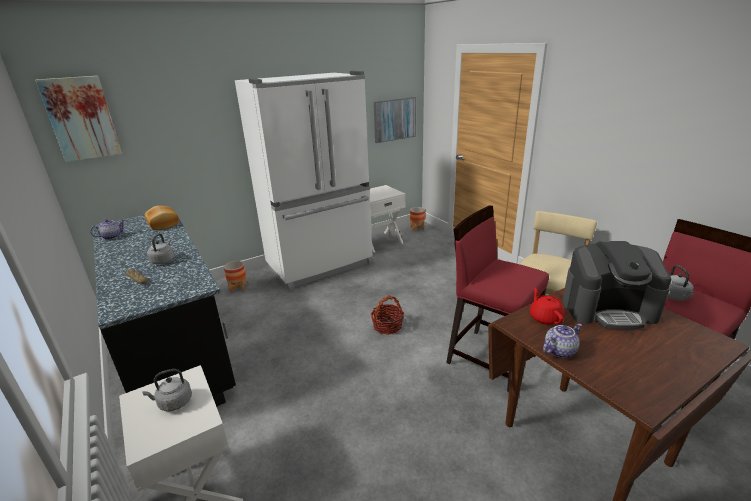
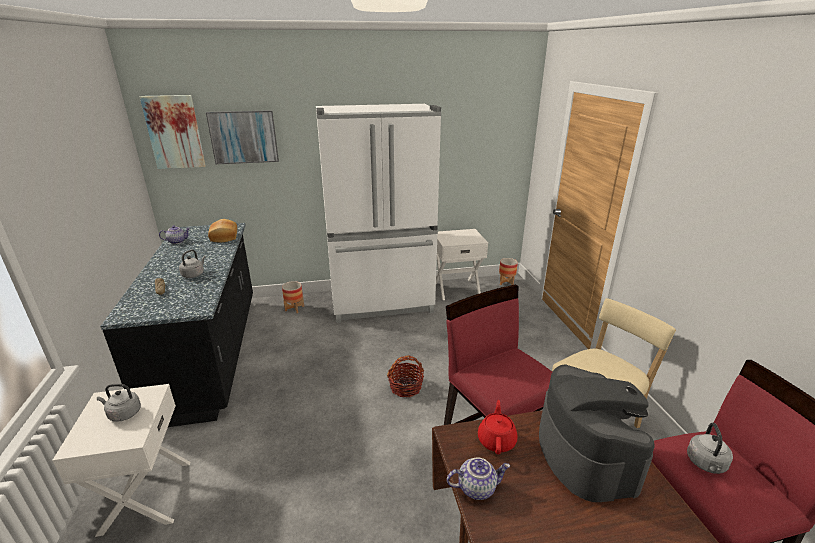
camera: 20 degrees right, 0 degrees up
picture [374,97,416,143] -> picture moved to [206,110,279,164]
coffee machine [562,241,671,329] -> coffee machine turned 120 degrees counterclockwise [539,364,655,502]

